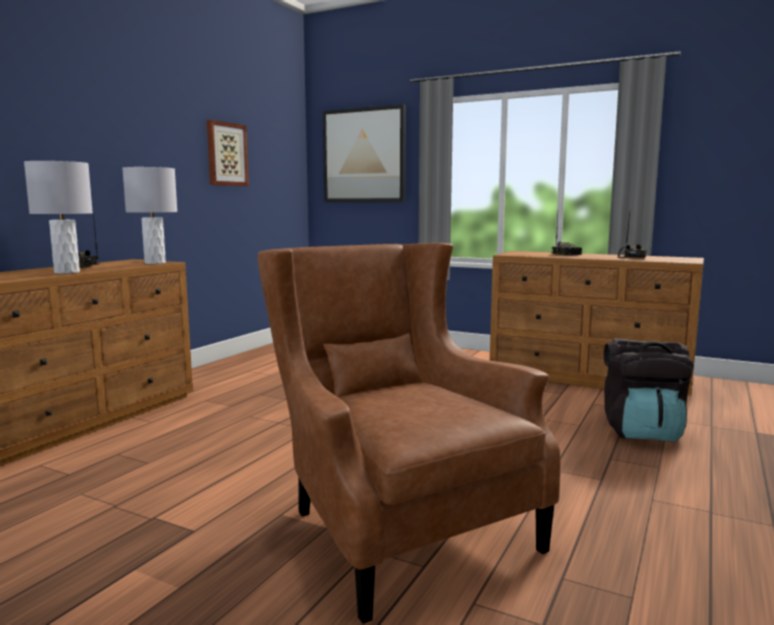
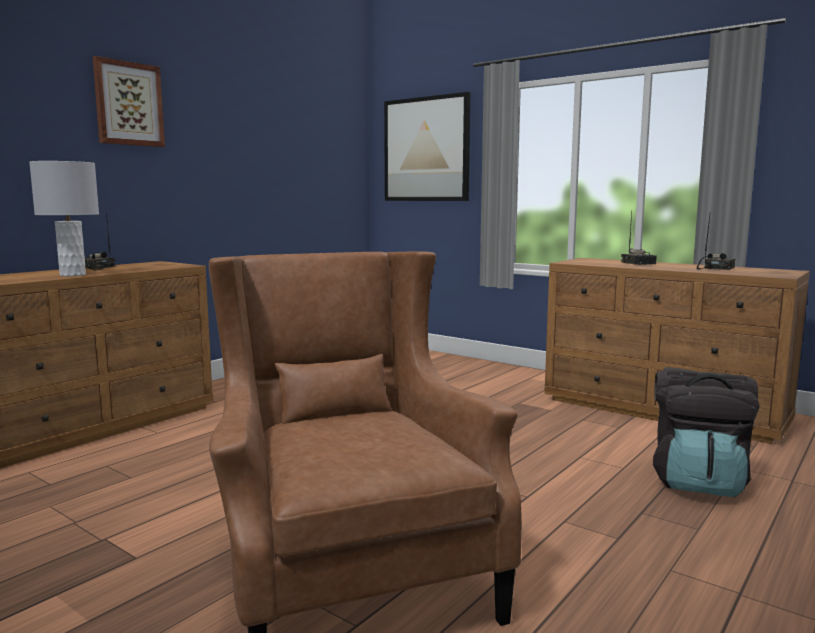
camera: 10 degrees right, 0 degrees up
grey table lamp [122,167,177,264] -> none
picture [207,120,249,186] -> picture moved to [92,56,165,147]

